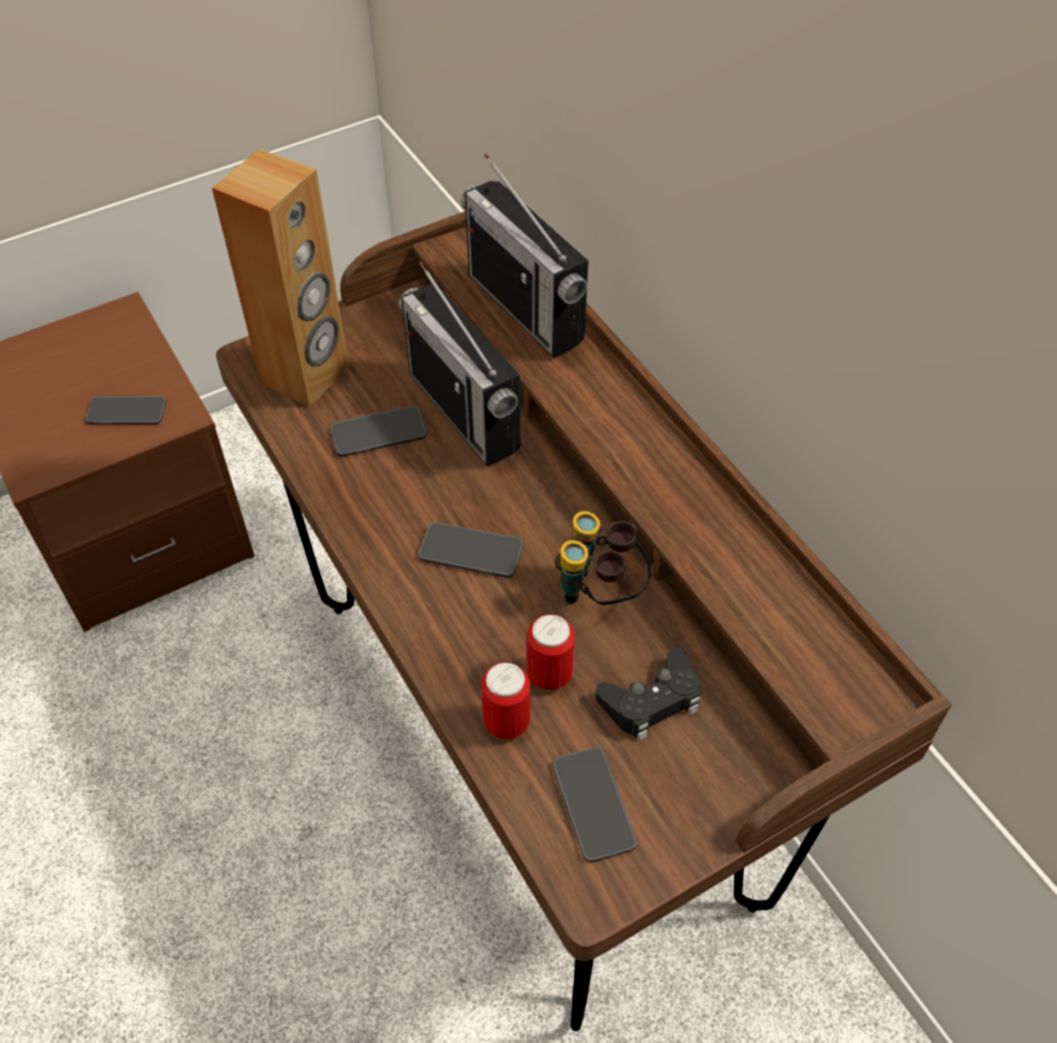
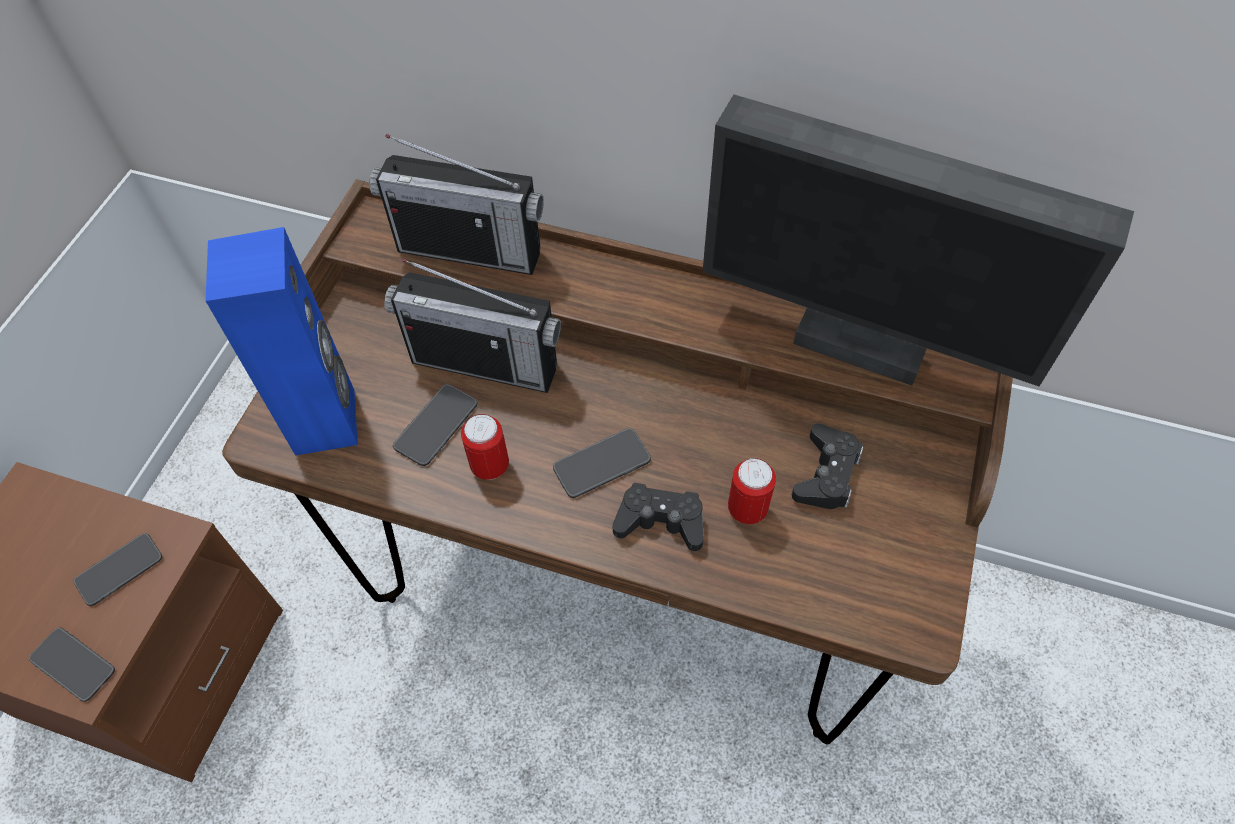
camera: 40 degrees left, 5 degrees up
brown speaker [212,149,349,407] -> blue speaker [206,227,358,456]
can [481,662,530,739] -> can moved to [461,414,509,480]
phone [552,747,637,862] -> phone moved to [29,628,115,702]
binoculars [555,511,652,605] -> none
none -> black game controller [612,483,704,551]
none -> monitor [703,94,1134,386]

